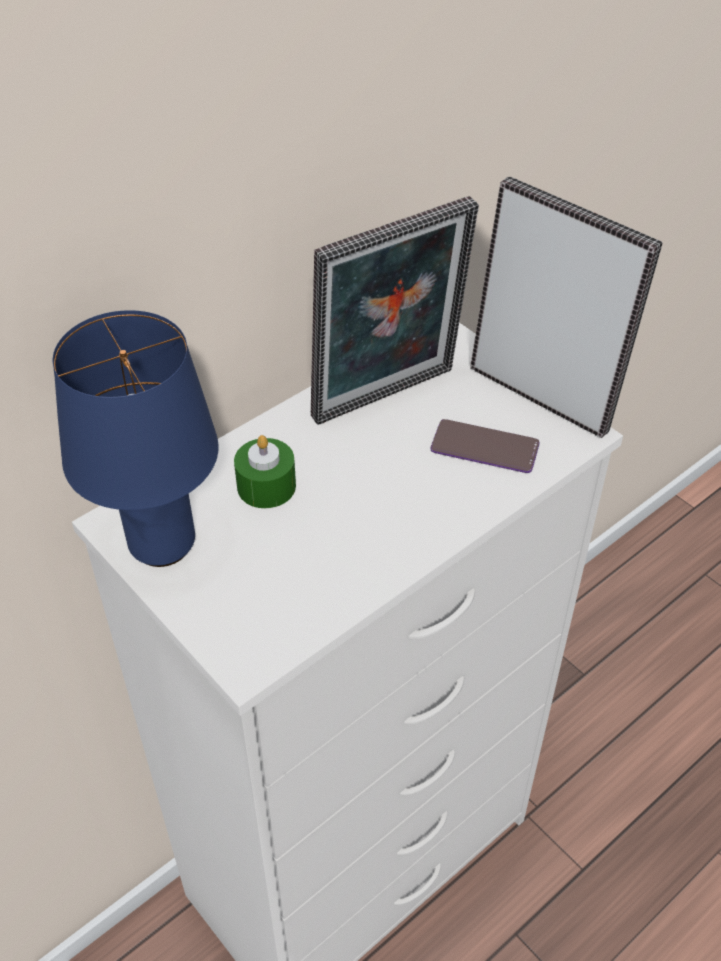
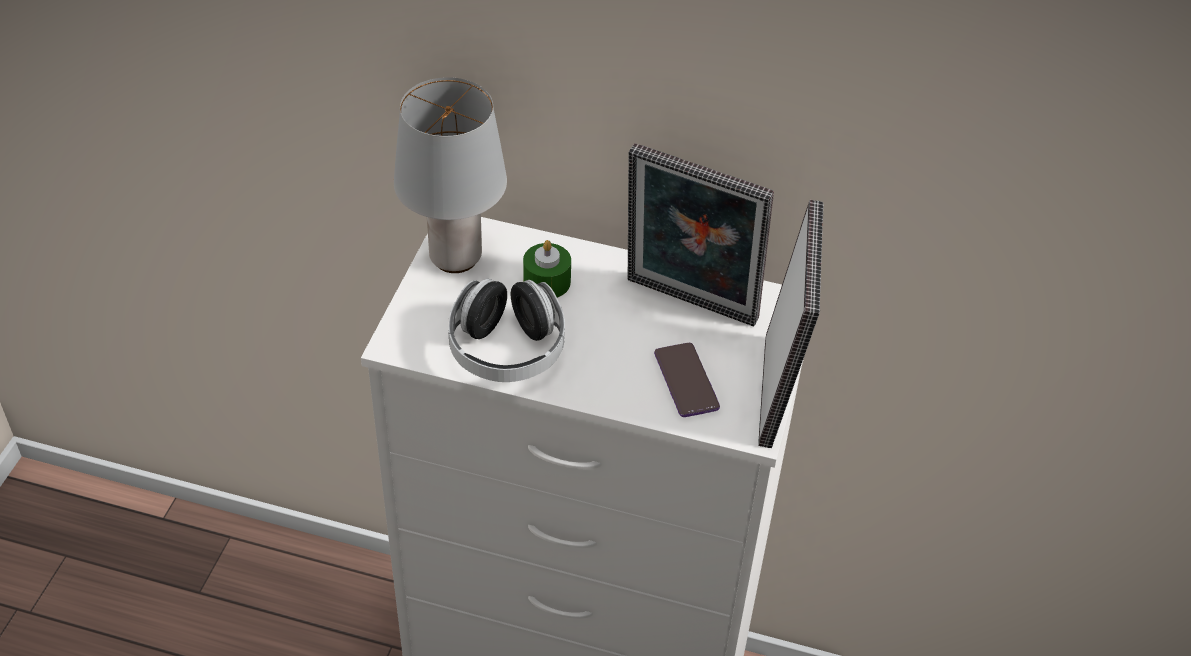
camera: 55 degrees right, 0 degrees up
blue table lamp [53,310,219,567] -> grey table lamp [394,77,507,273]
none -> headphones [448,279,565,382]

